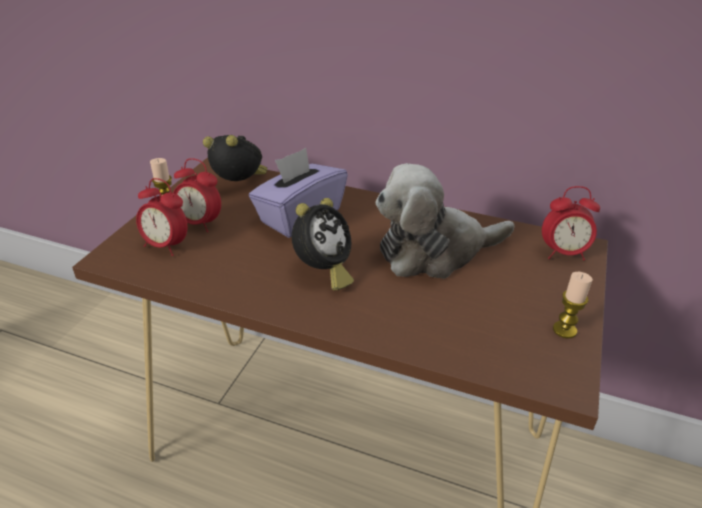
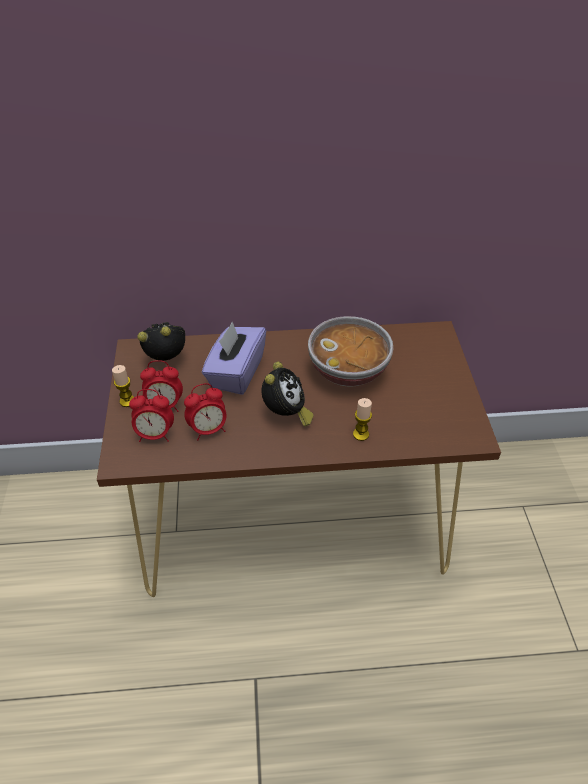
camera: 25 degrees left, 10 degrees up
plush toy [375,163,514,279] -> bowl [308,316,393,386]
alarm clock [542,186,600,260] -> alarm clock moved to [184,383,226,440]
candle [553,272,593,339] -> candle moved to [353,398,372,441]

